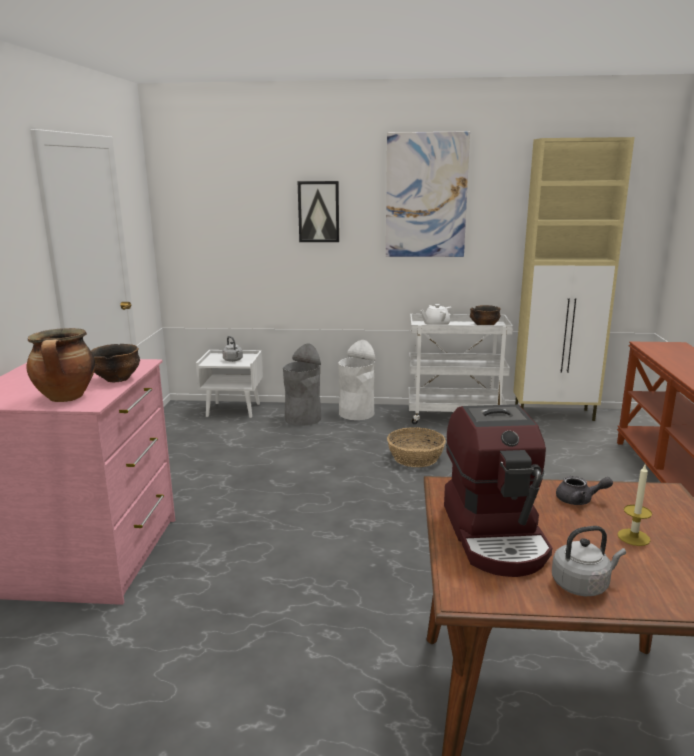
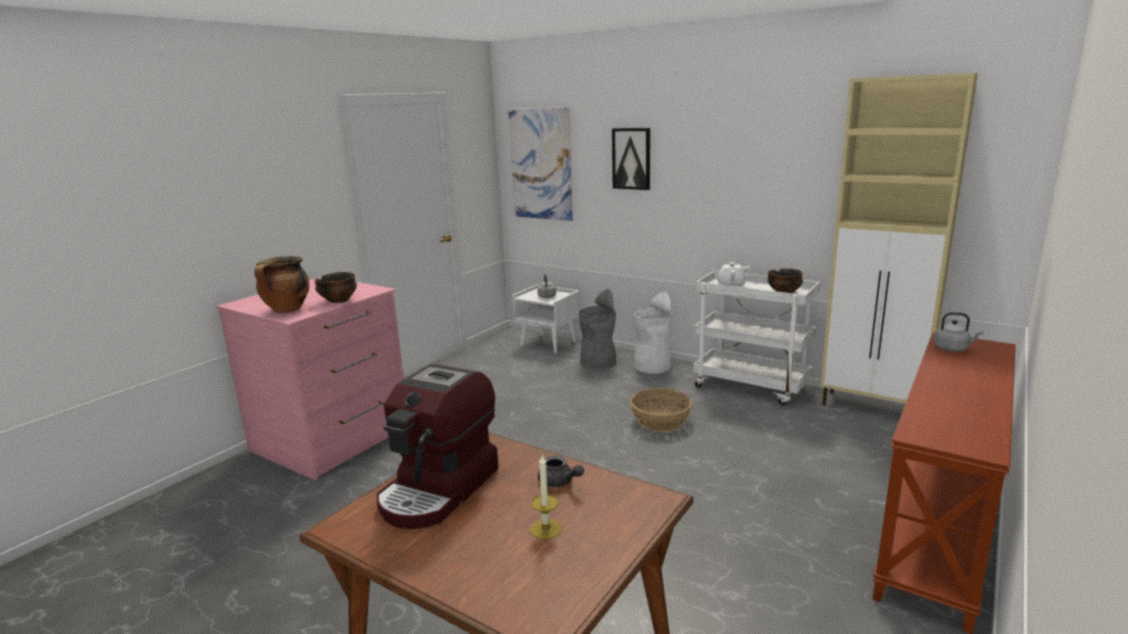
camera: 30 degrees right, 0 degrees up
picture [386,131,470,257] -> picture moved to [508,107,573,221]
grey kettle [552,526,626,596] -> grey kettle moved to [934,312,983,352]

